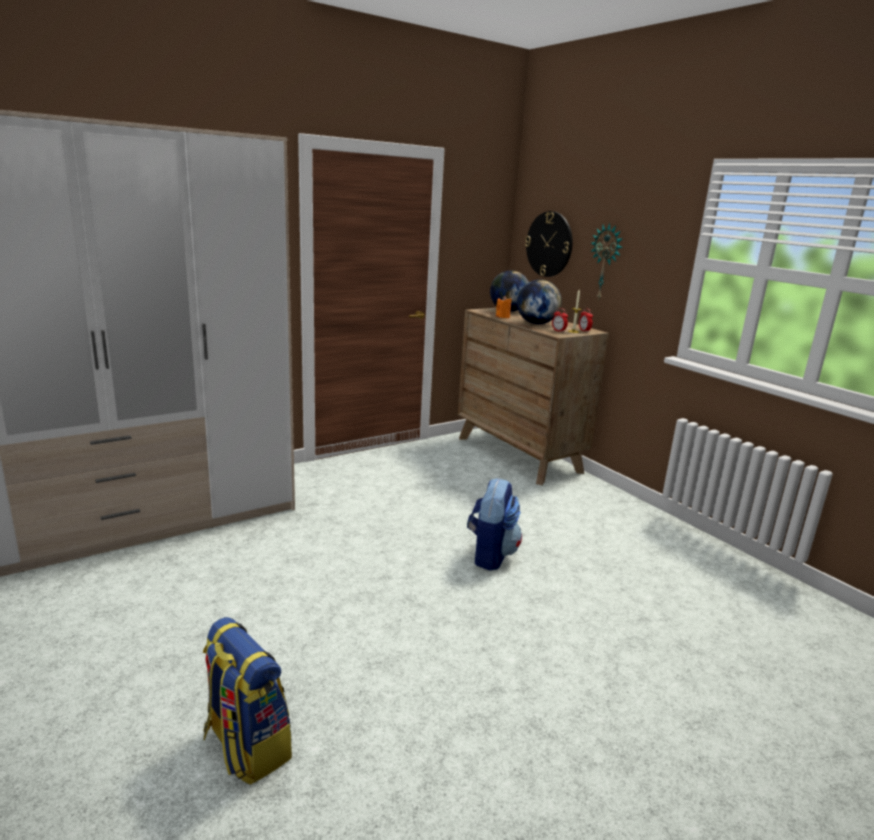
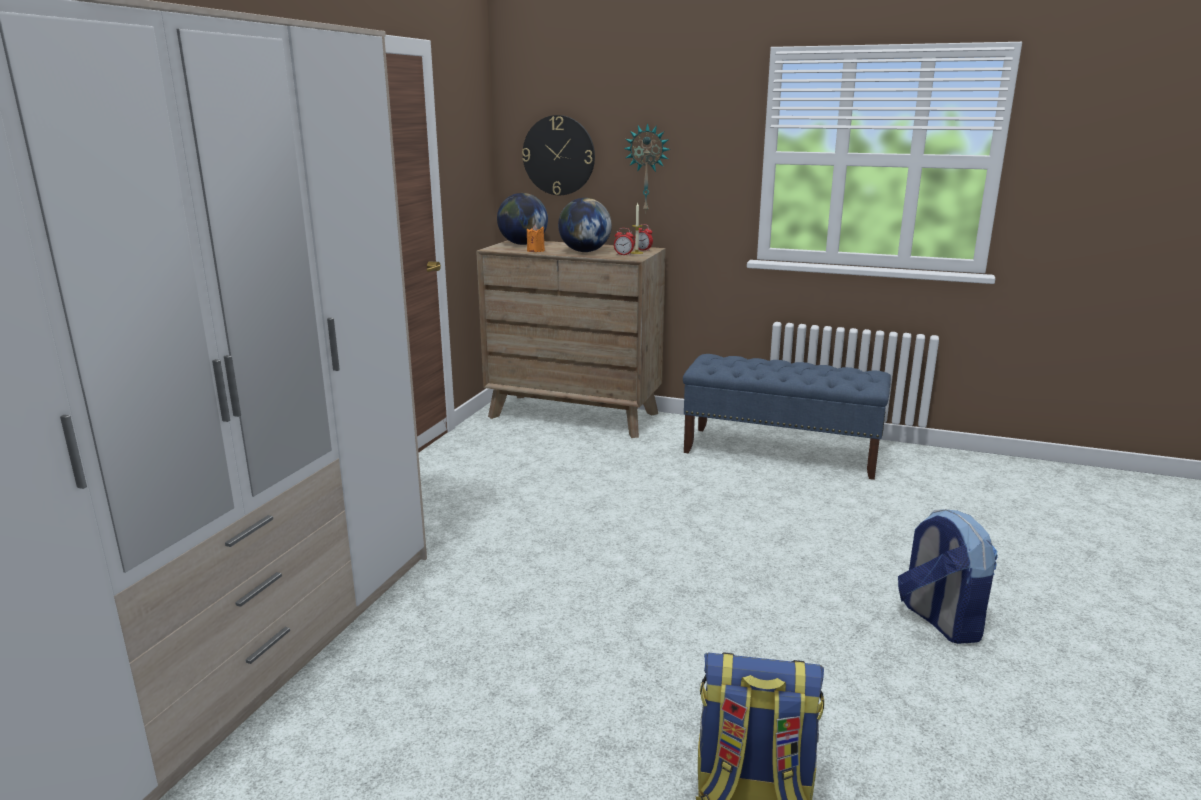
camera: 35 degrees left, 0 degrees up
backpack [467,478,522,571] -> backpack moved to [898,509,998,644]
none -> blue bench [683,354,891,480]

